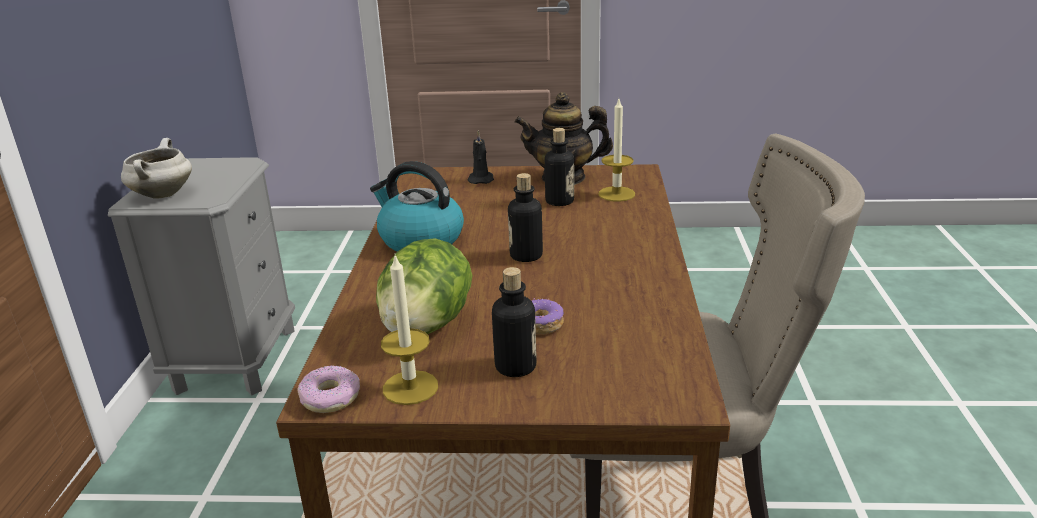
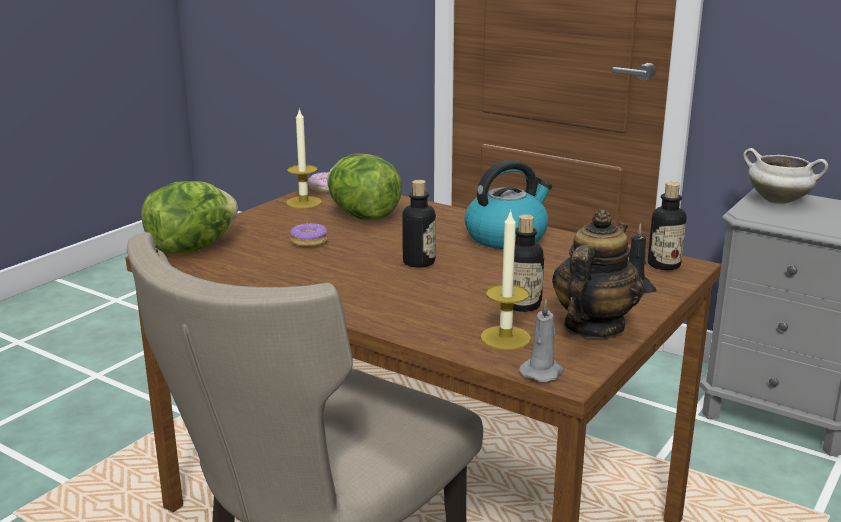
camera: 120 degrees right, 5 degrees down
bottle [492,267,537,377] -> bottle moved to [648,182,686,270]
none -> lettuce [141,181,238,254]
none -> grey candle [519,299,564,382]

